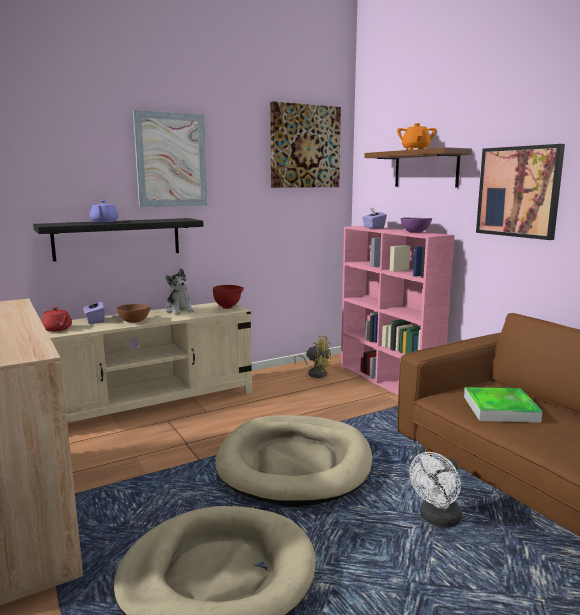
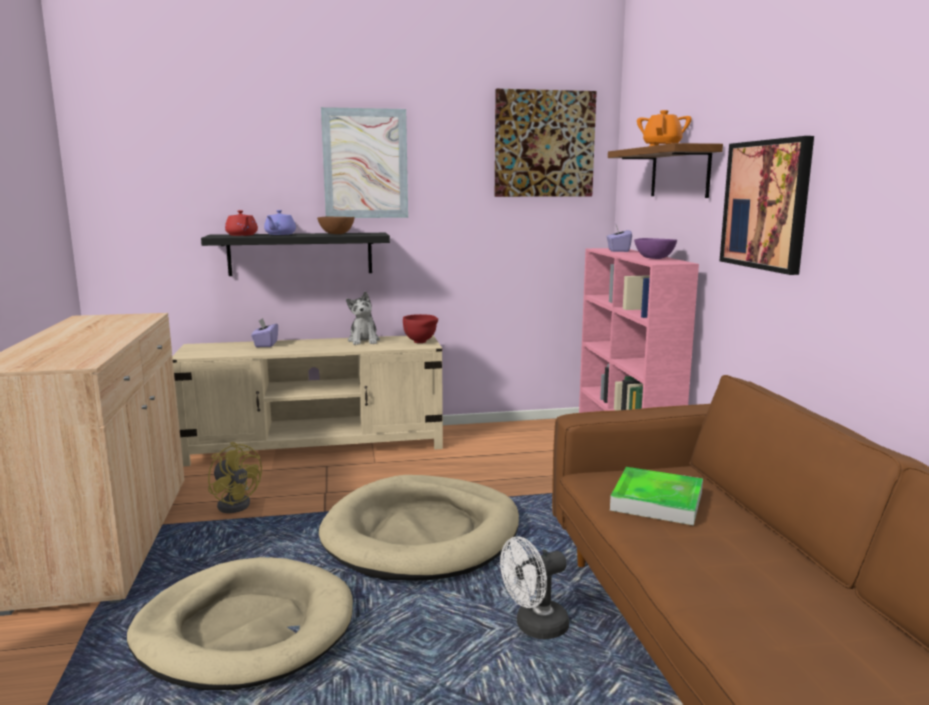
camera: 20 degrees right, 0 degrees up
red teapot [41,307,72,332] -> red teapot moved to [225,210,258,236]
brown bowl [116,304,150,323] -> brown bowl moved to [317,216,354,234]
yellow fan [294,335,331,378] -> yellow fan moved to [208,442,262,513]

